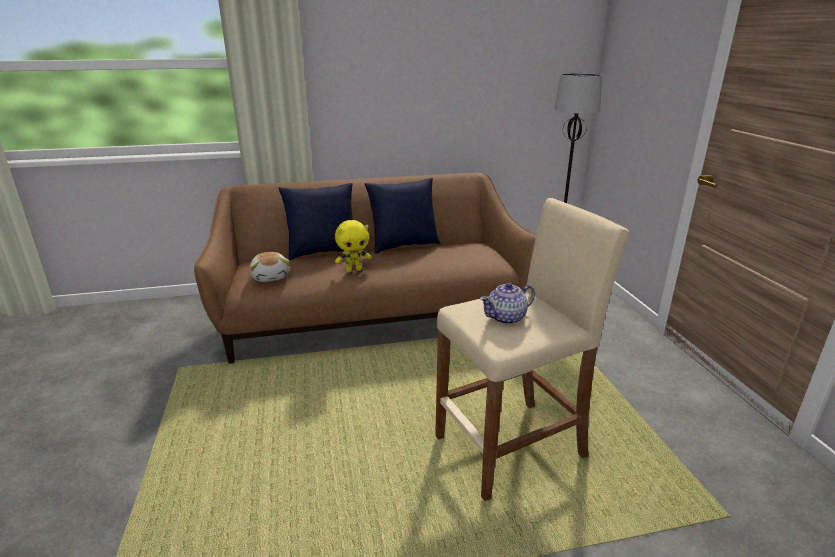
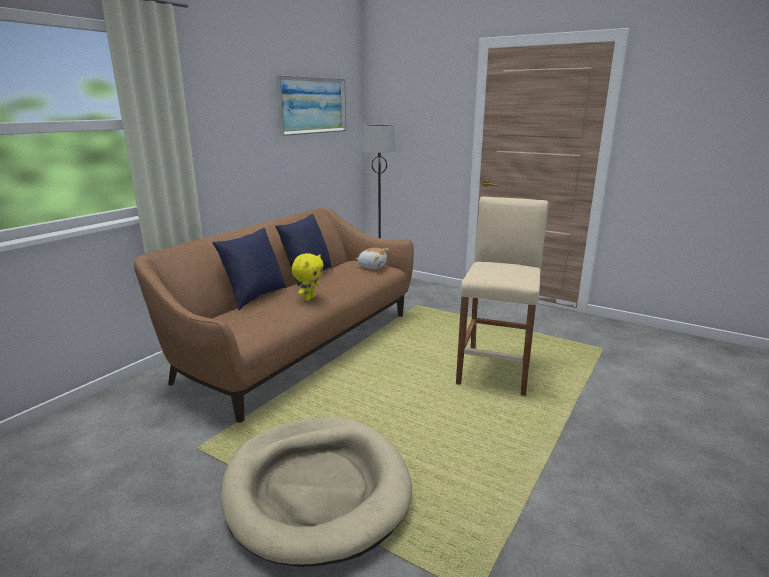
camera: 45 degrees left, 5 degrees down
plush toy [250,252,290,282] -> plush toy moved to [356,248,389,269]
teapot [480,282,535,325] -> none
none -> beige dog bed [221,417,412,567]
none -> picture [276,75,346,136]

